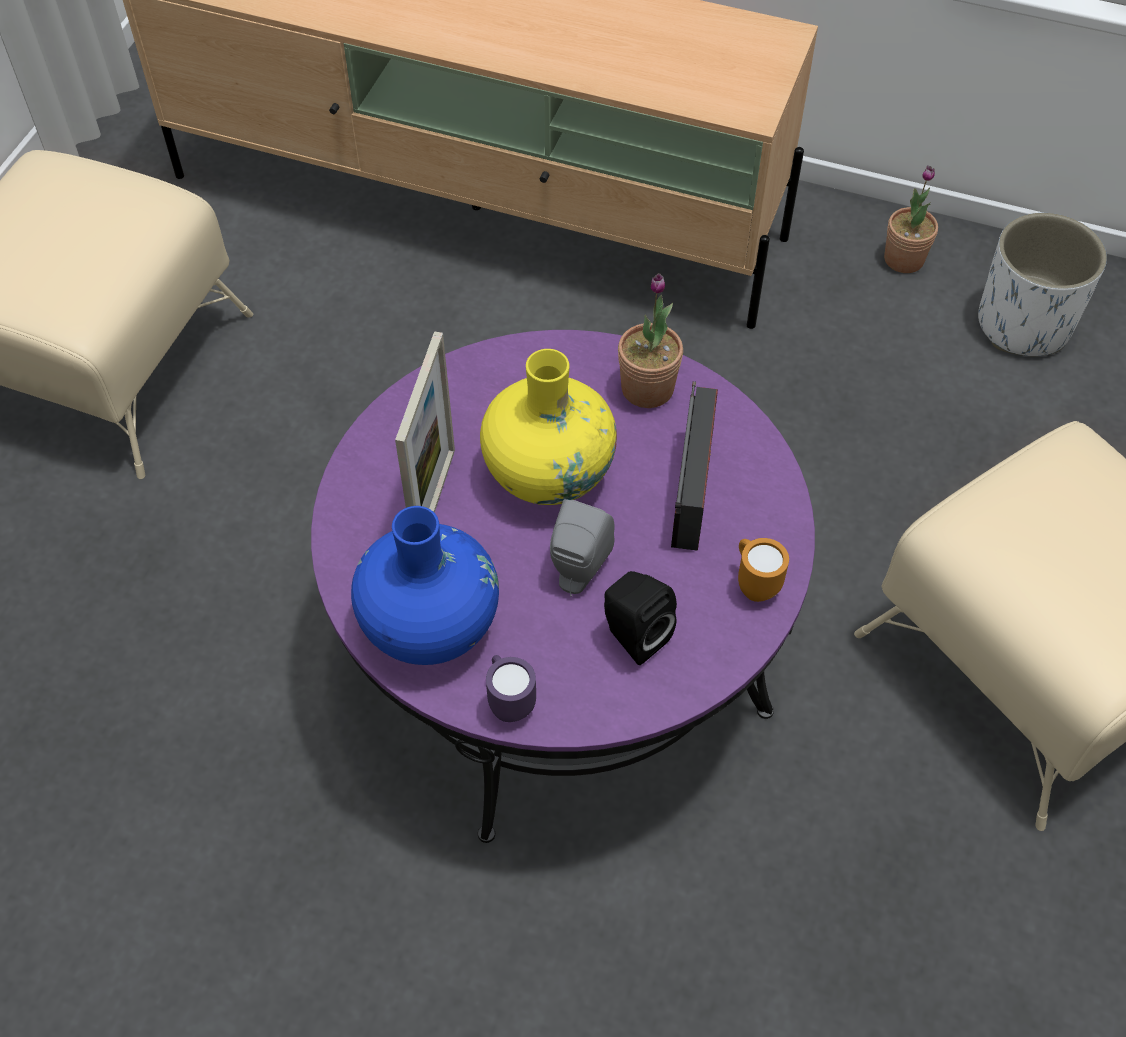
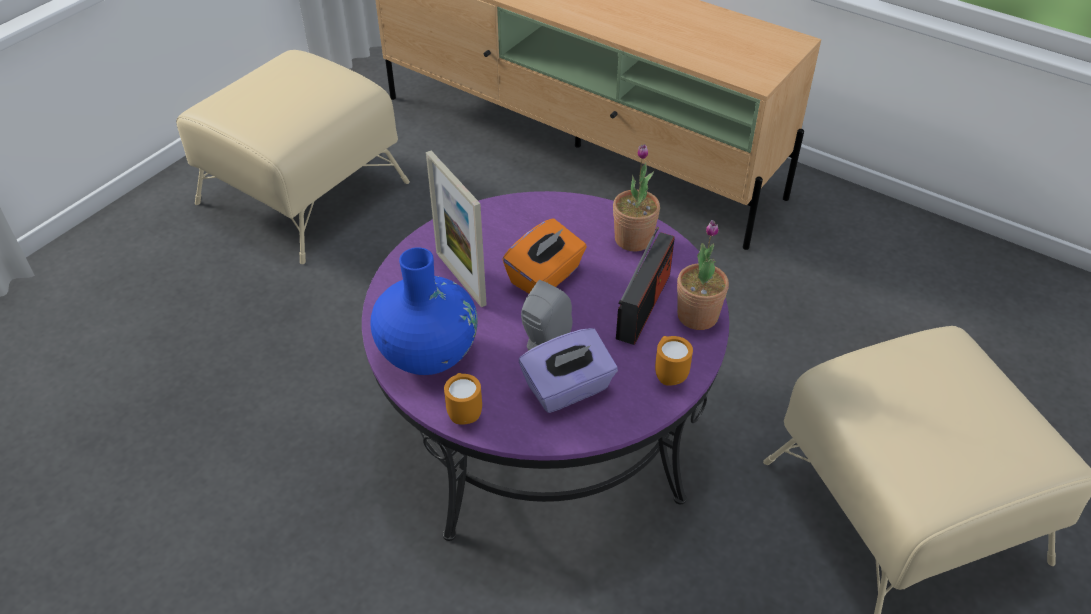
camera: 15 degrees right, 10 degrees down
picture frame [395,331,455,513] -> picture frame turned 120 degrees clockwise [426,150,487,307]
yellow vase [480,349,617,505] -> orange tissue box [502,218,587,293]
purple mug [486,655,536,722] -> orange mug [444,373,482,425]
black speaker [604,571,677,665] -> purple tissue box [519,328,618,413]
potted plant [884,165,938,273] -> potted plant moved to [677,220,729,330]
white planter [978,213,1107,356] -> none

